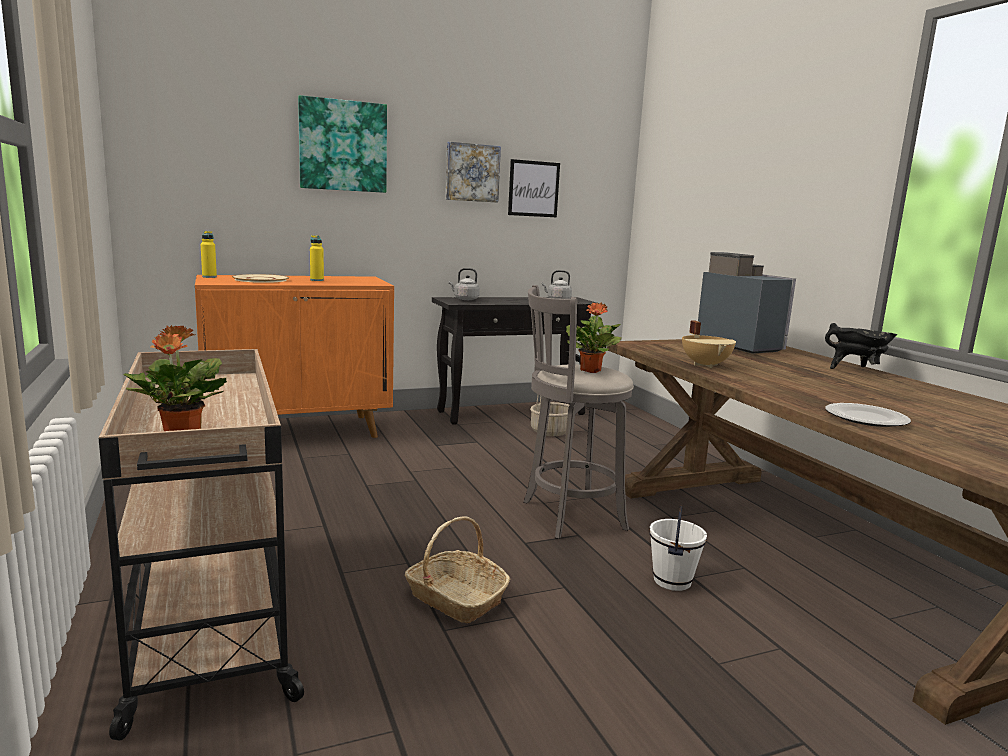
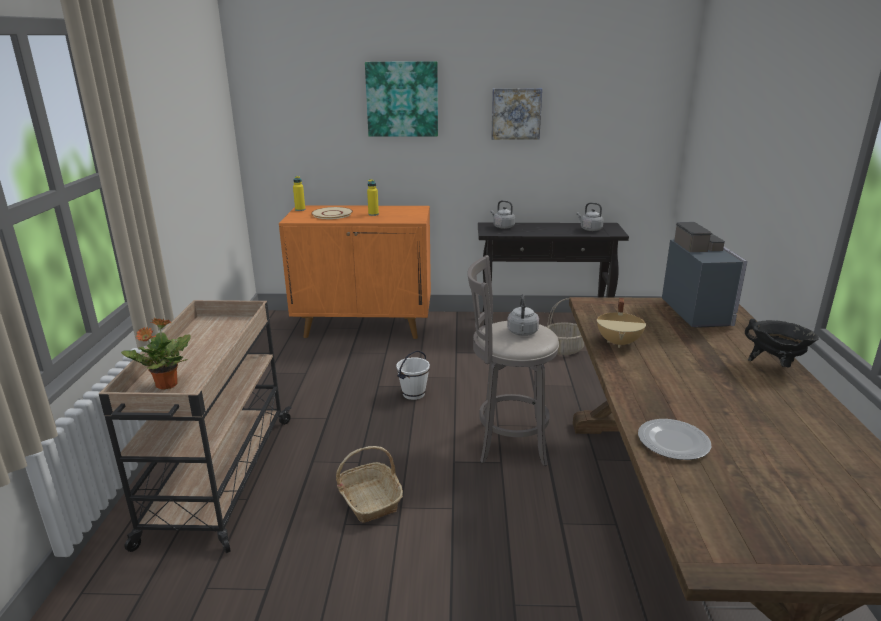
camera: 25 degrees right, 10 degrees up
picture [508,159,560,217] -> none
potted plant [566,303,622,373] -> grey kettle [507,294,539,336]
white bucket [649,505,707,591] -> white bucket moved to [396,351,430,400]

